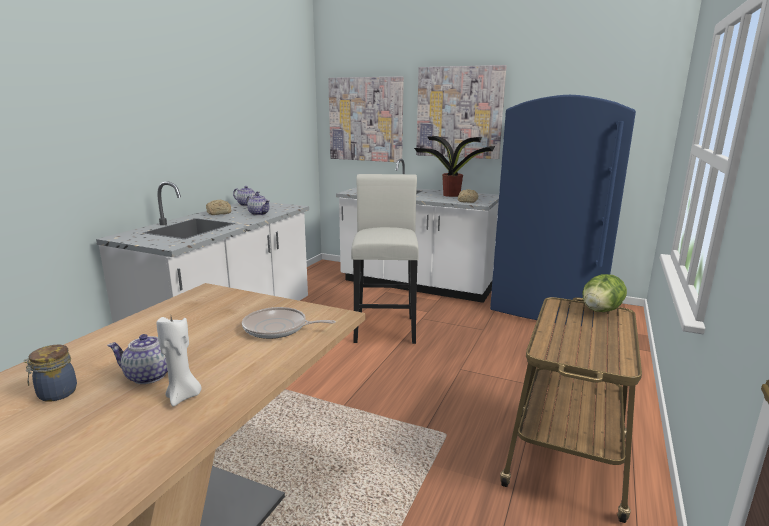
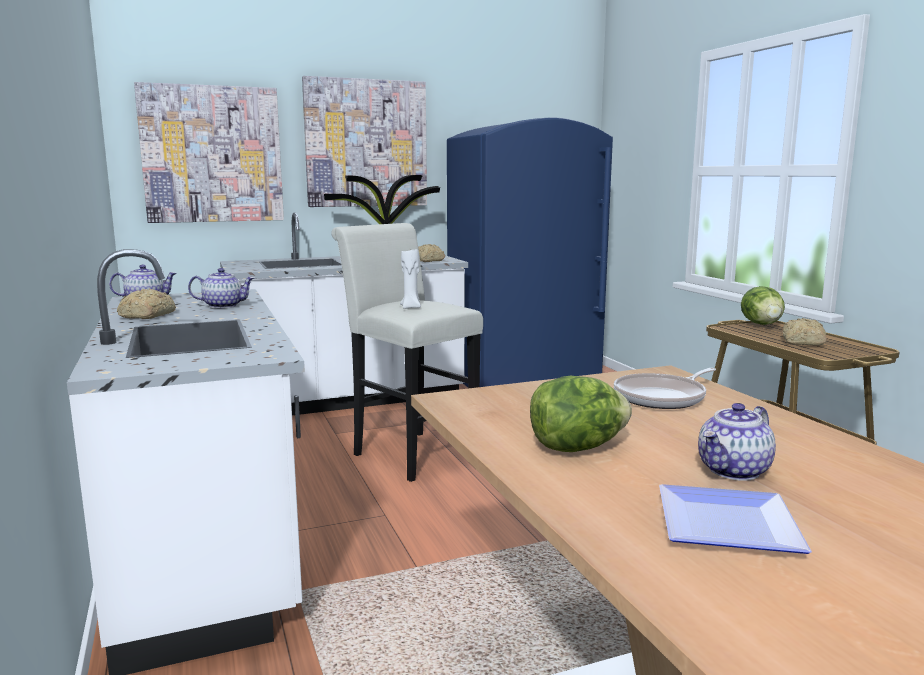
camera: 45 degrees left, 5 degrees down
jar [24,345,77,402] -> plate [659,484,812,554]
white candle [157,317,202,406] -> white candle moved to [400,249,421,309]
none -> lettuce [530,376,632,452]
none -> bread [783,318,827,346]

